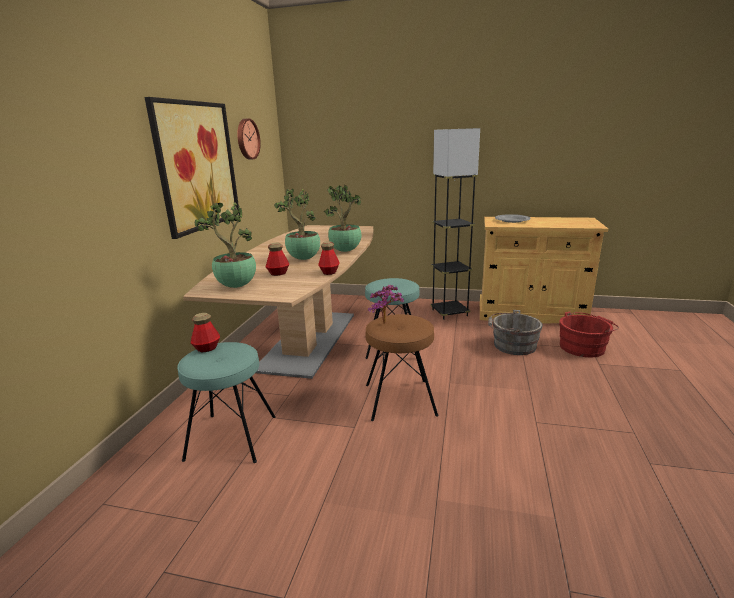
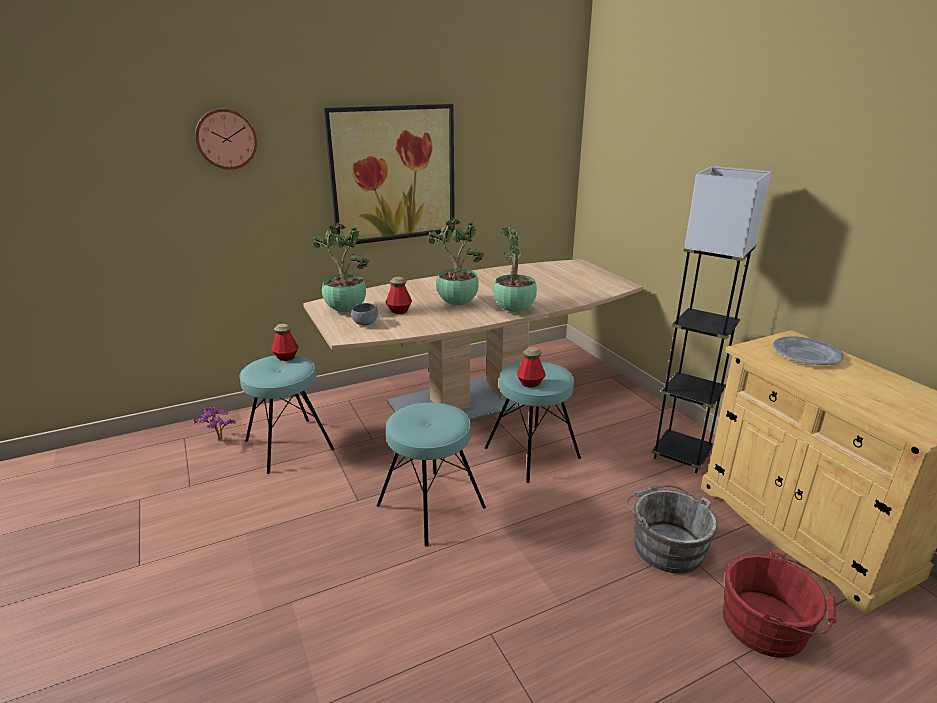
camera: 50 degrees right, 5 degrees up
wall clock [237,118,261,159] -> wall clock moved to [195,108,257,170]
bottle [318,241,340,275] -> bottle moved to [517,347,546,387]
brown stool [365,314,439,421] -> turquoise stool [377,403,486,546]
potted plant [368,284,404,324] -> potted plant moved to [194,405,236,440]
none -> grey bowl [351,303,378,326]

